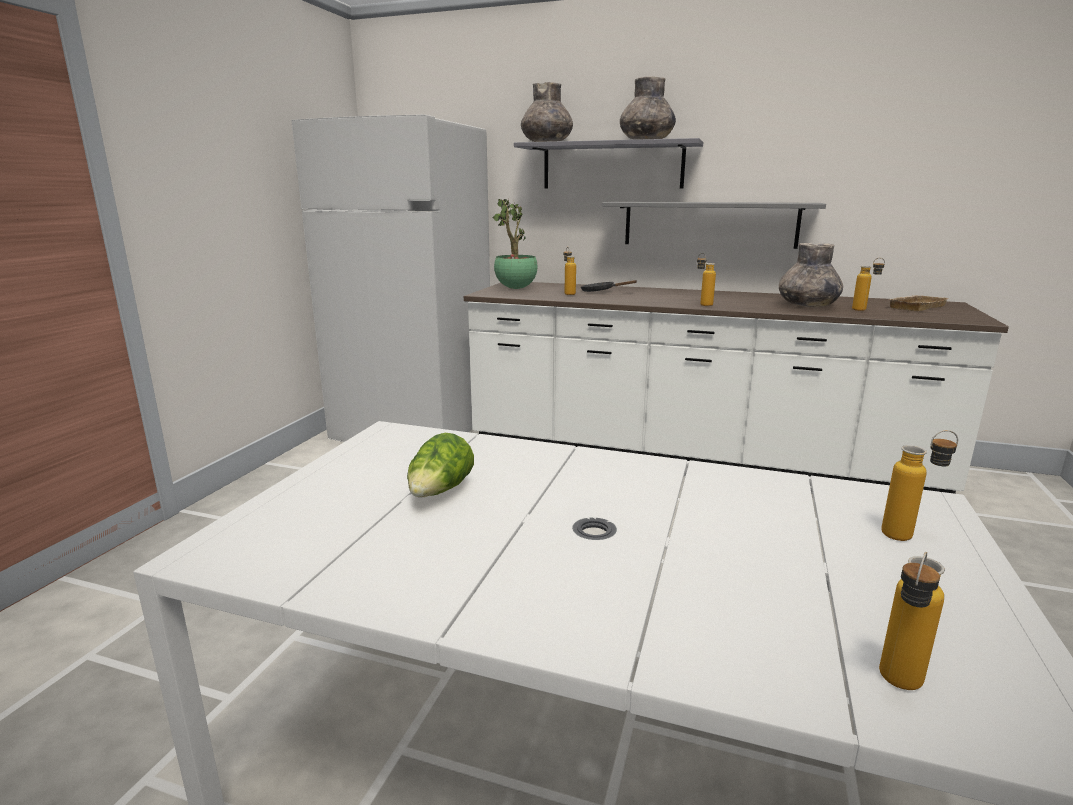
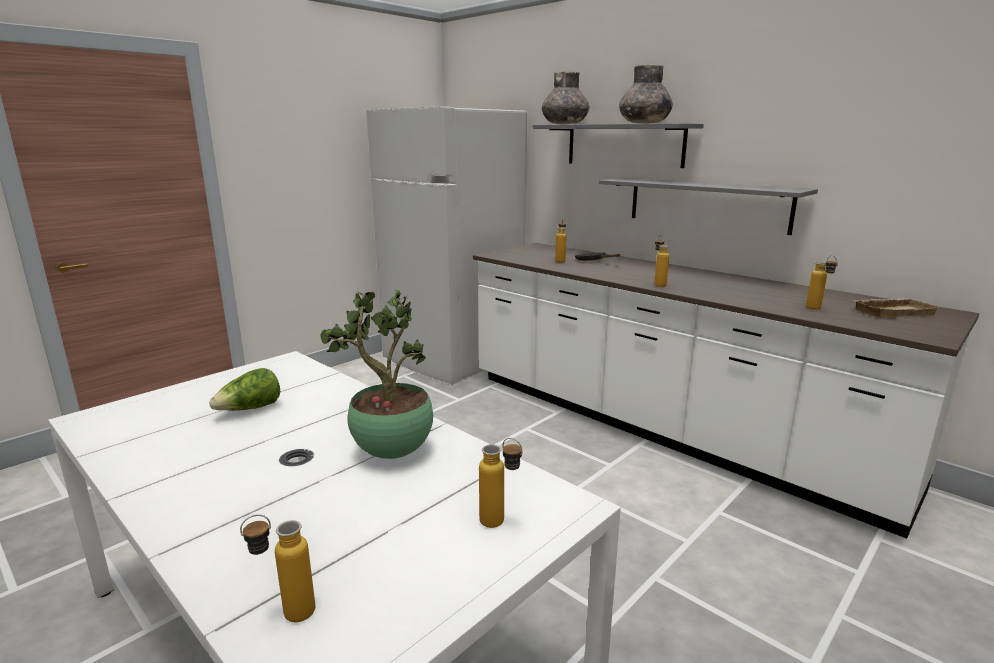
camera: 25 degrees right, 0 degrees up
potted plant [493,199,538,289] -> potted plant moved to [320,290,433,459]
grey vase [779,243,843,307] -> none

